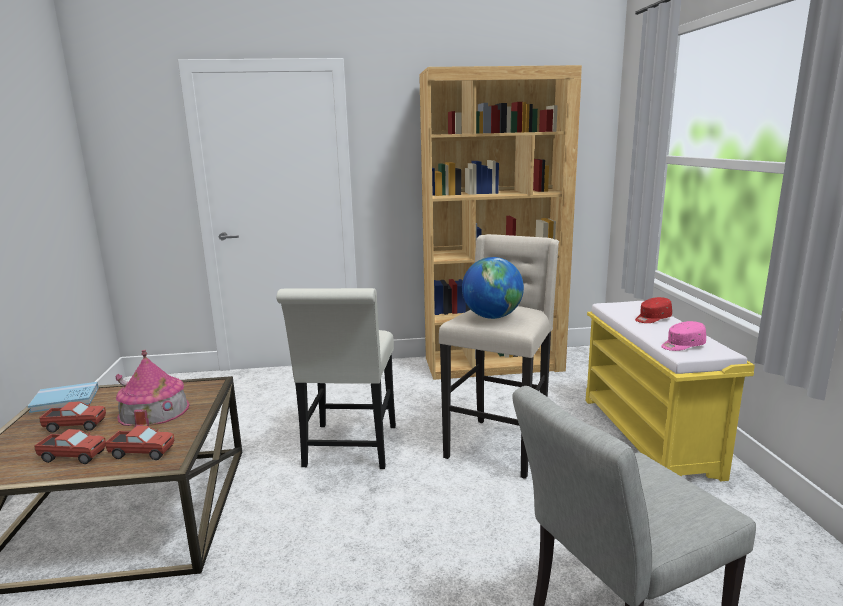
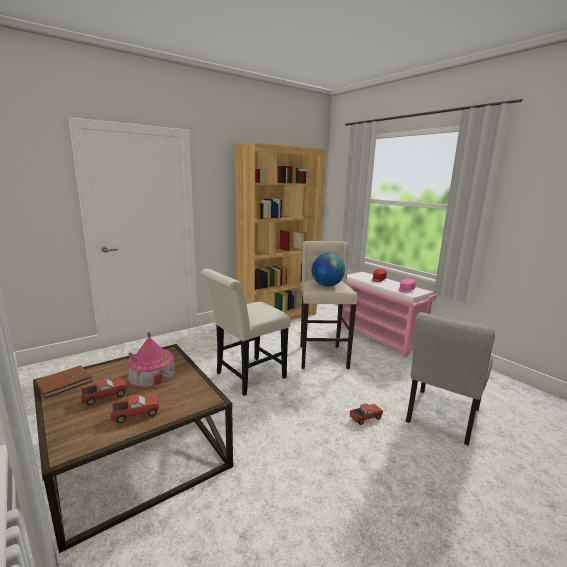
camera: 30 degrees left, 0 degrees up
blue book [28,382,99,413] -> brown book [36,365,93,398]
toy truck [105,426,174,460] -> toy truck moved to [350,404,383,425]
white chair [277,288,396,469] -> white chair turned 75 degrees clockwise [201,269,291,395]
yellow bench [586,301,755,482] -> pink bench [341,272,437,358]

